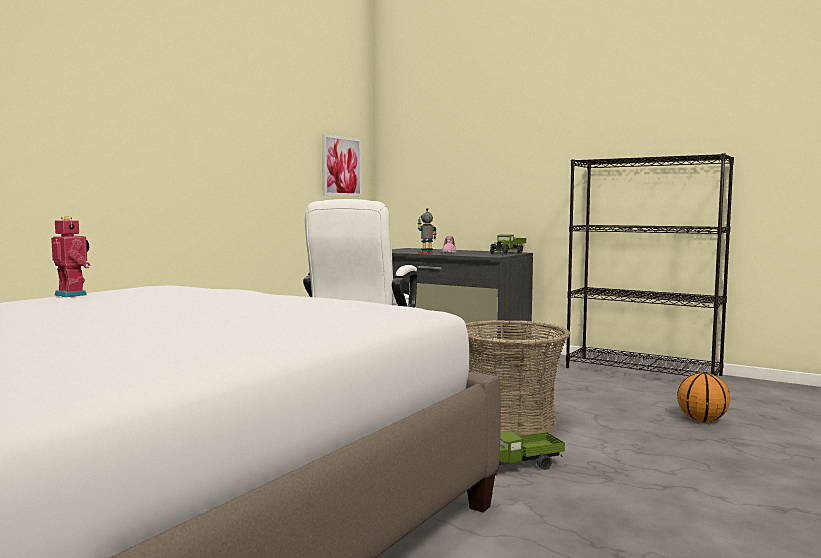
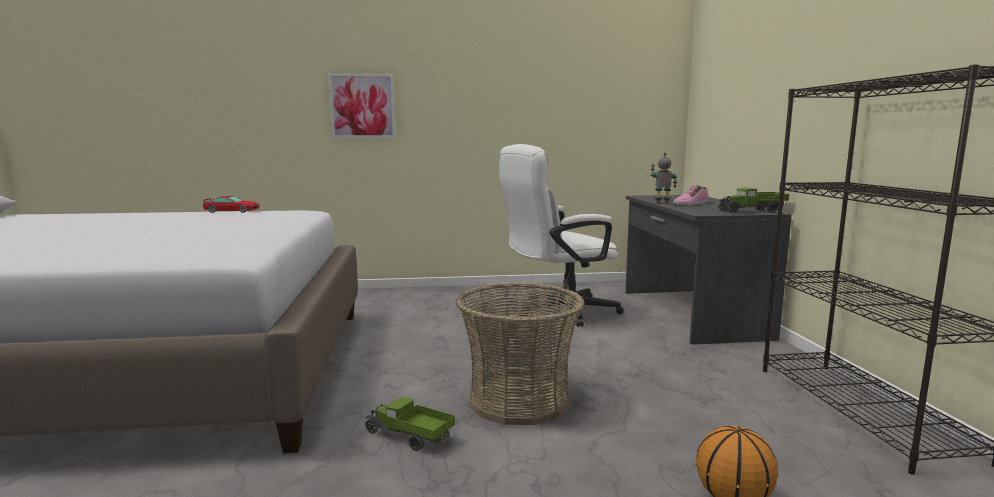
camera: 50 degrees right, 5 degrees up
toy robot [51,216,90,297] -> toy car [203,196,259,213]
picture [322,134,362,196] -> picture moved to [328,73,396,138]

